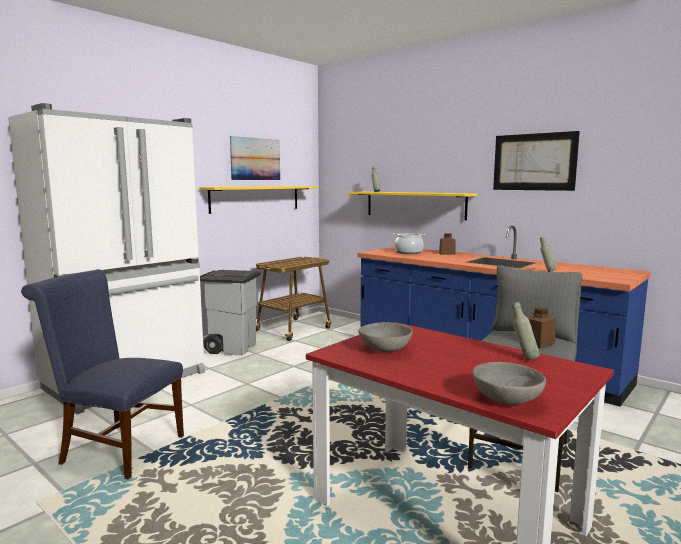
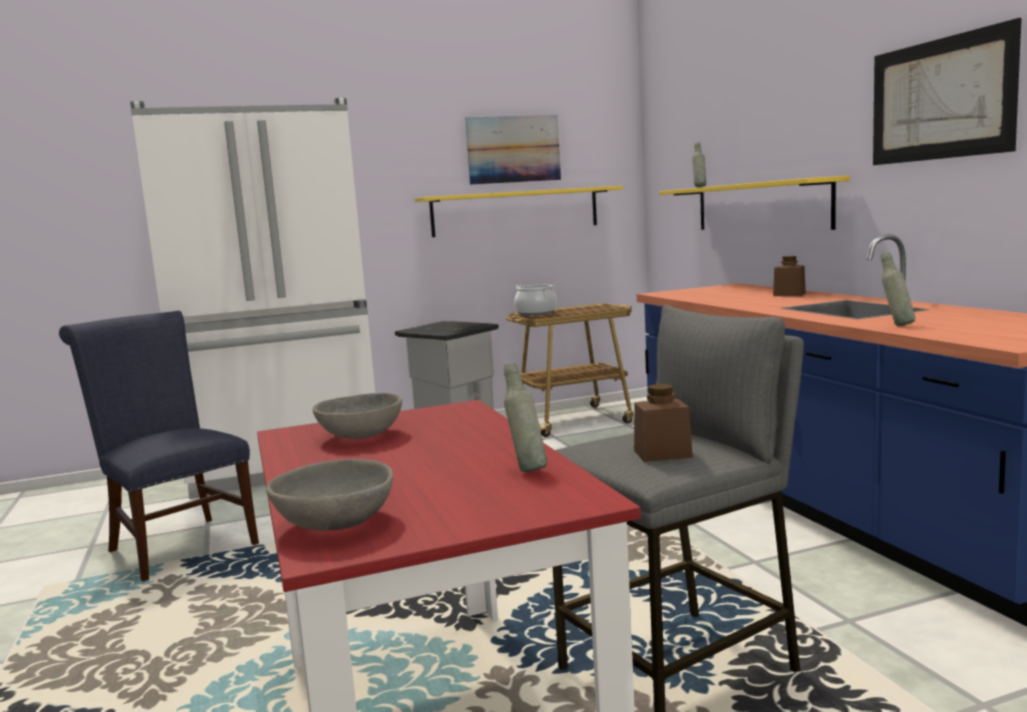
camera: 30 degrees right, 0 degrees up
cooking pot [393,233,425,254] -> cooking pot moved to [514,285,557,315]

